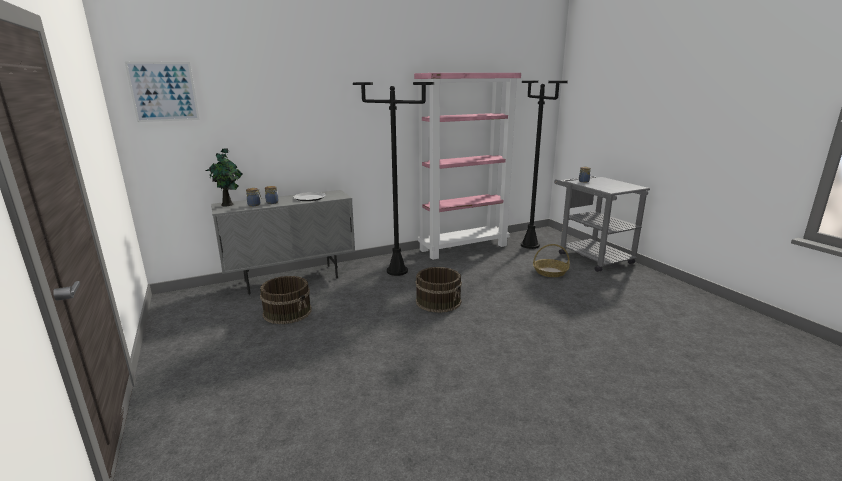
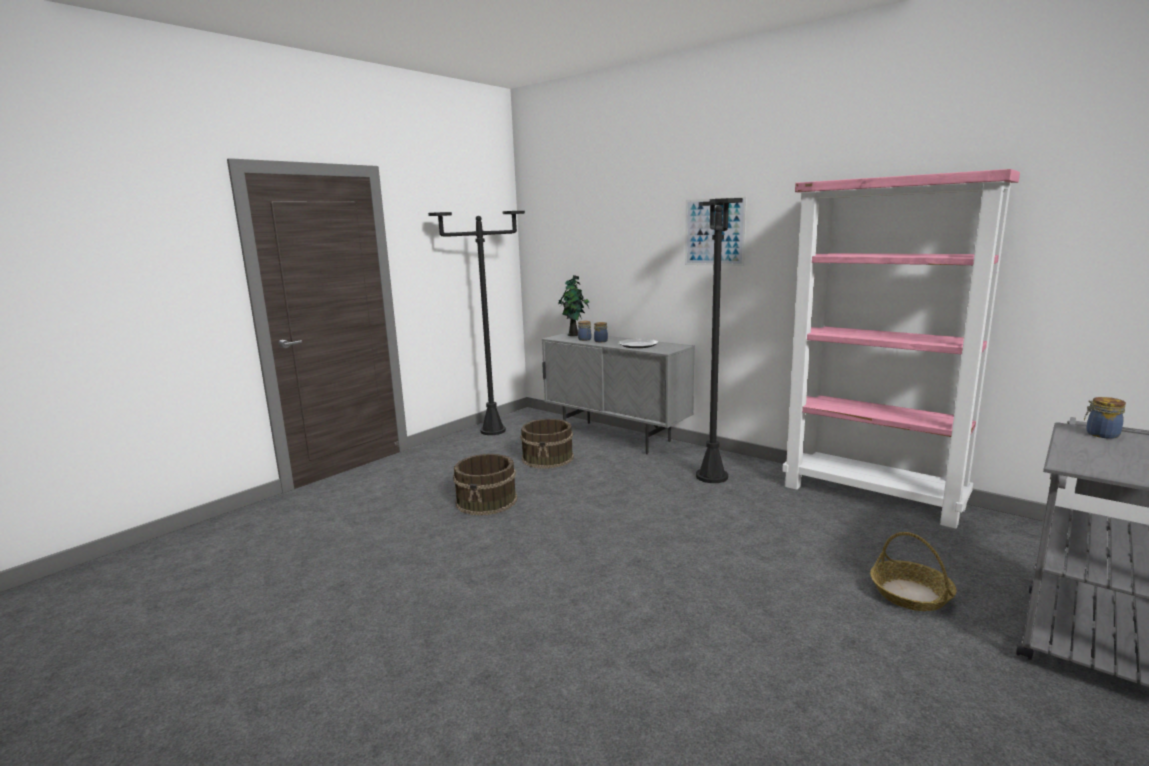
camera: 65 degrees right, 5 degrees down
picture [125,62,199,122] -> picture moved to [685,197,747,266]
brown bucket [415,267,462,313] -> brown bucket moved to [453,454,517,516]
black floor lamp [521,81,568,249] -> black floor lamp moved to [428,211,525,435]

